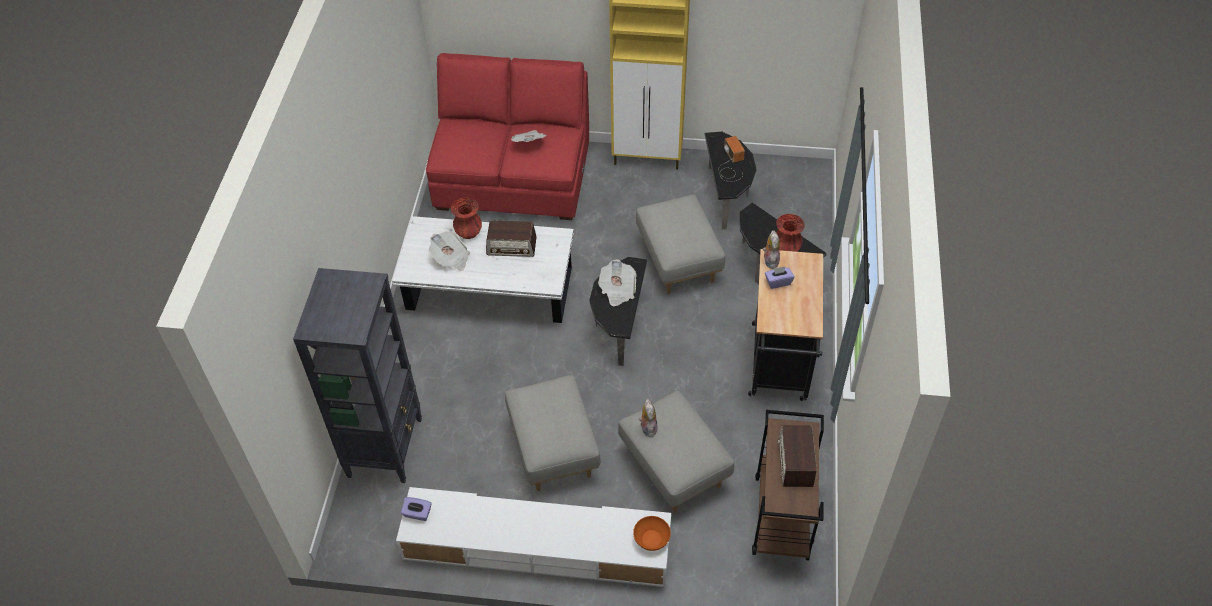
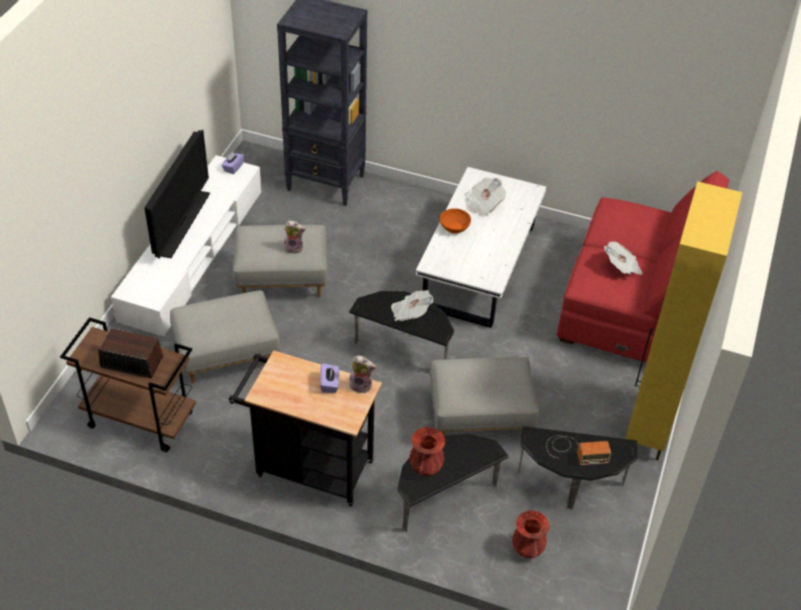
camera: 100 degrees right, 5 degrees down
red vase [451,197,482,239] -> red vase moved to [512,510,550,558]
radio [486,221,537,257] -> none
orange bowl [633,516,671,551] -> orange bowl moved to [440,208,471,234]
plush toy [639,399,658,437] -> plush toy moved to [284,220,306,254]
none -> television [144,130,210,259]

